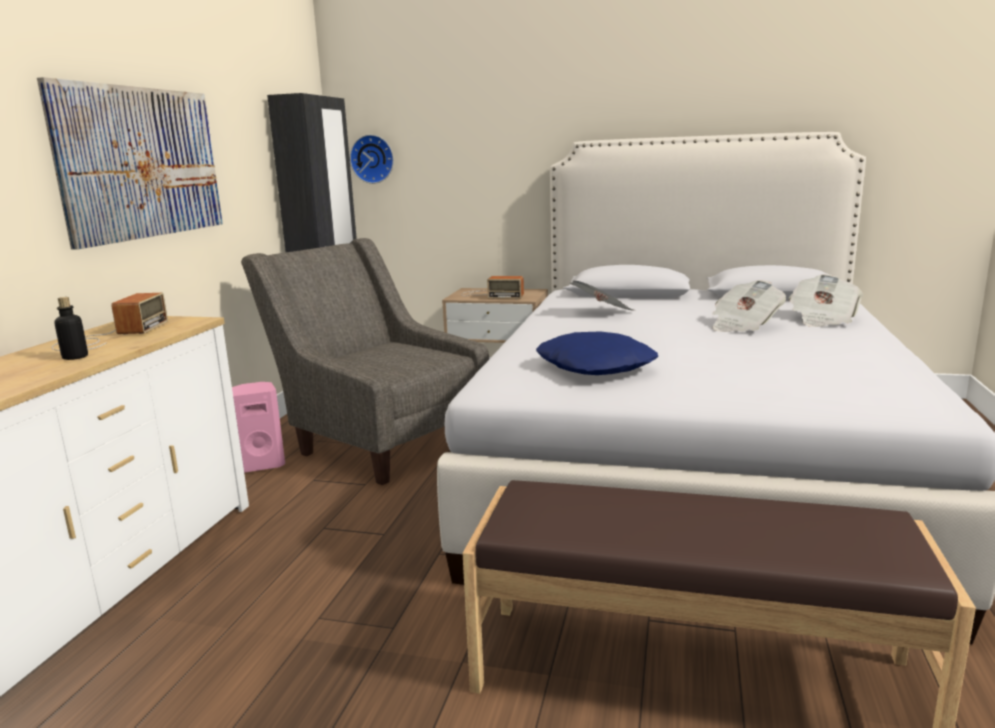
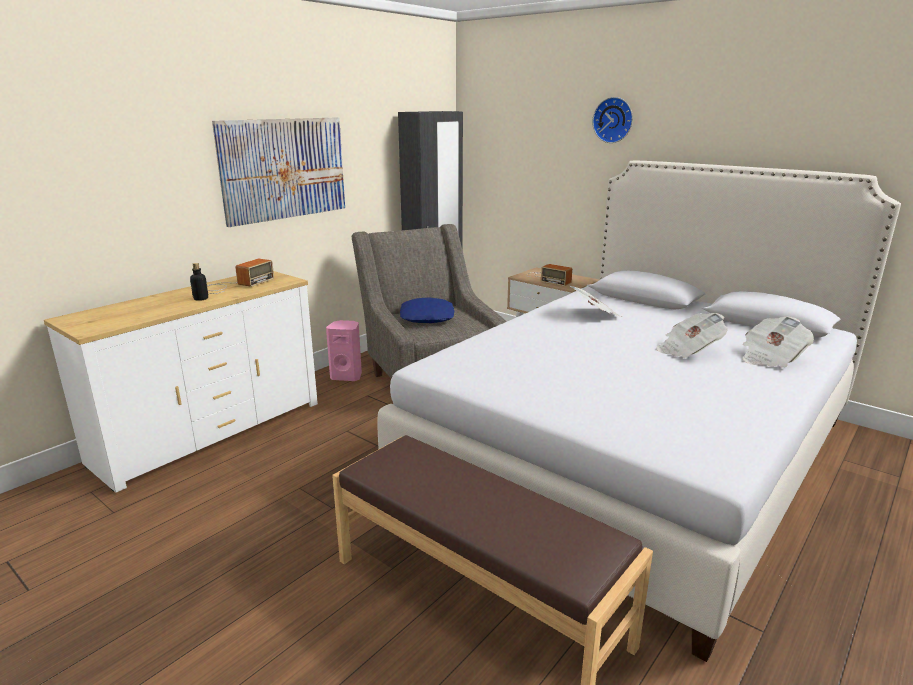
camera: 25 degrees right, 5 degrees up
wall clock [350,135,394,184] -> wall clock moved to [592,97,633,143]
blue pillow [536,331,658,375] -> blue pillow moved to [400,298,454,323]

